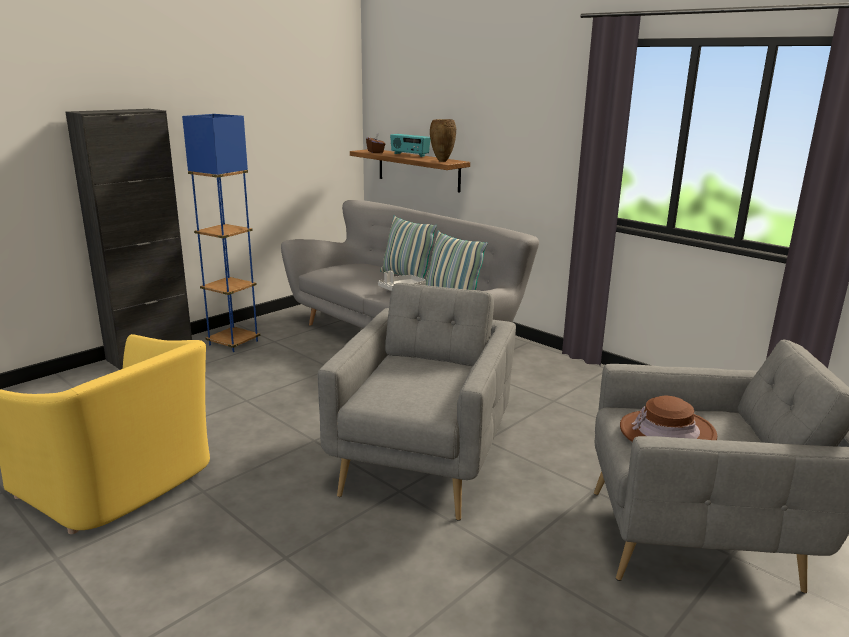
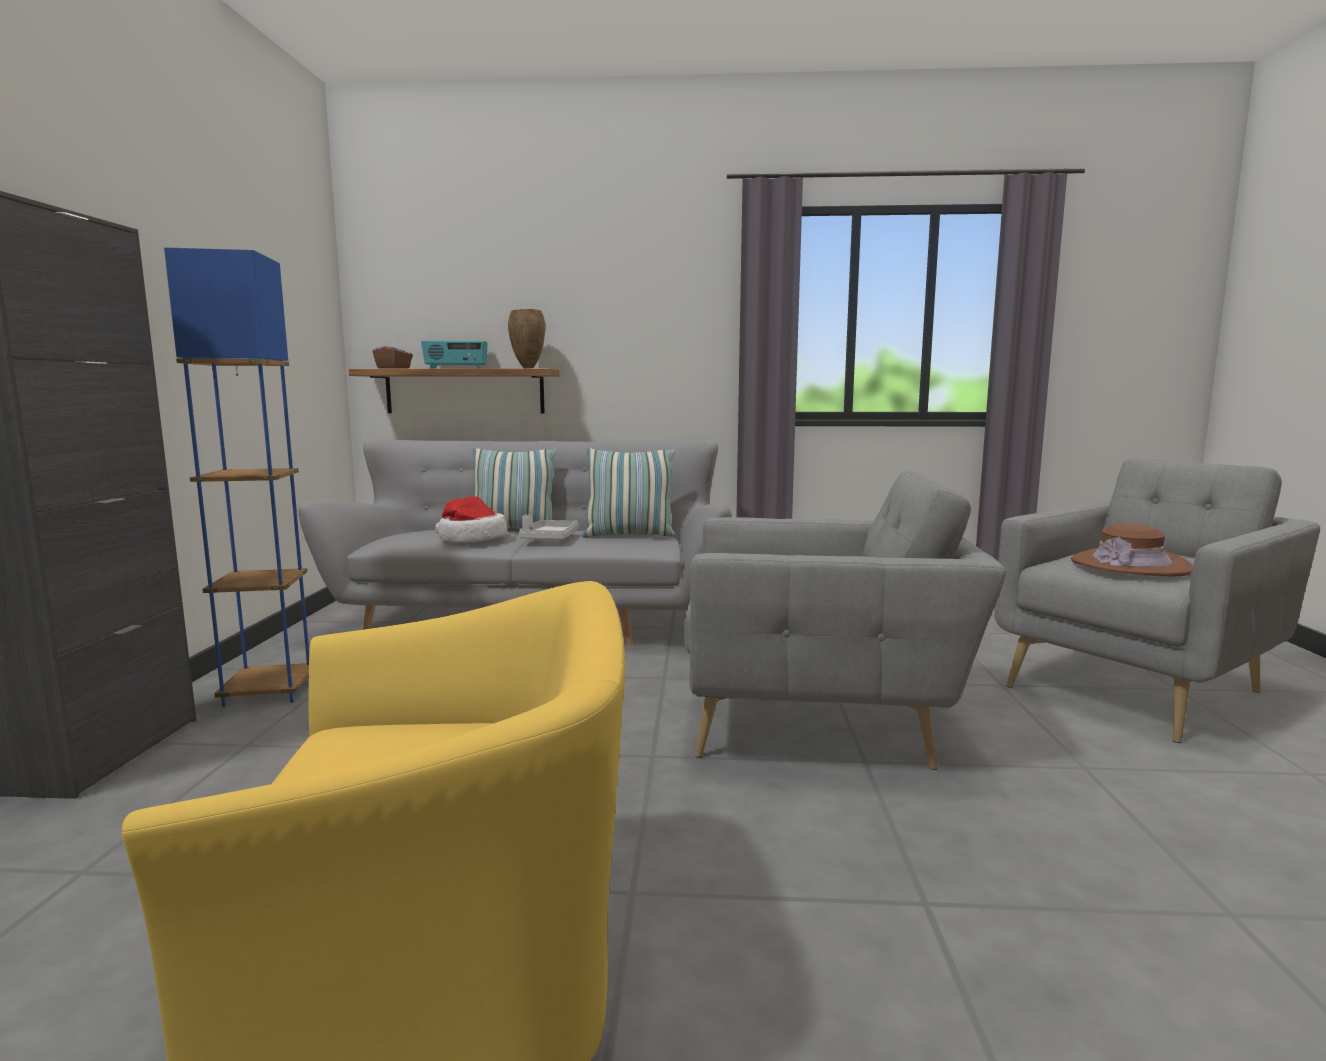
camera: 40 degrees left, 10 degrees down
grey armchair [318,283,516,521] -> grey armchair turned 120 degrees clockwise [684,471,1006,770]
none -> hat [435,496,507,543]

